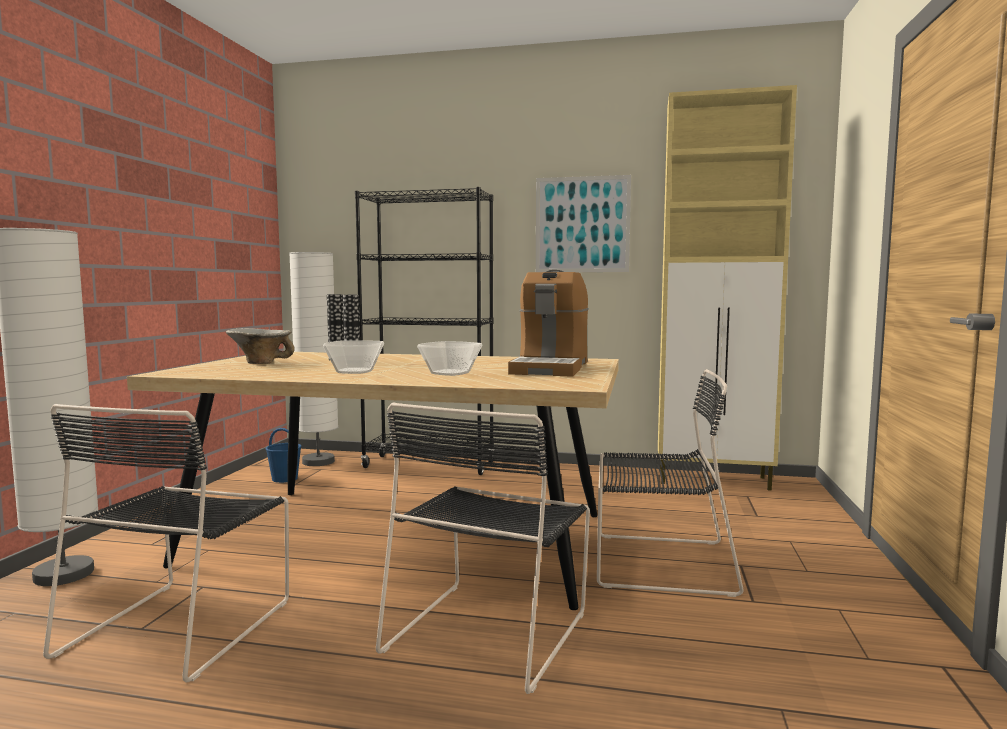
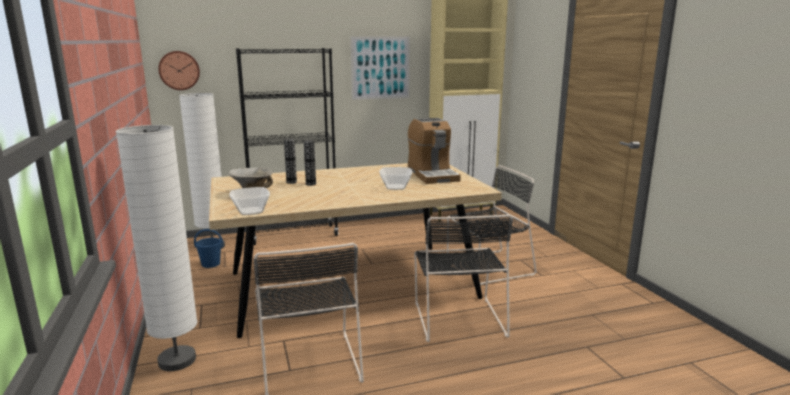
camera: 30 degrees left, 10 degrees up
bowl [323,340,384,374] -> bowl moved to [229,187,270,215]
none -> wall clock [158,51,200,90]

